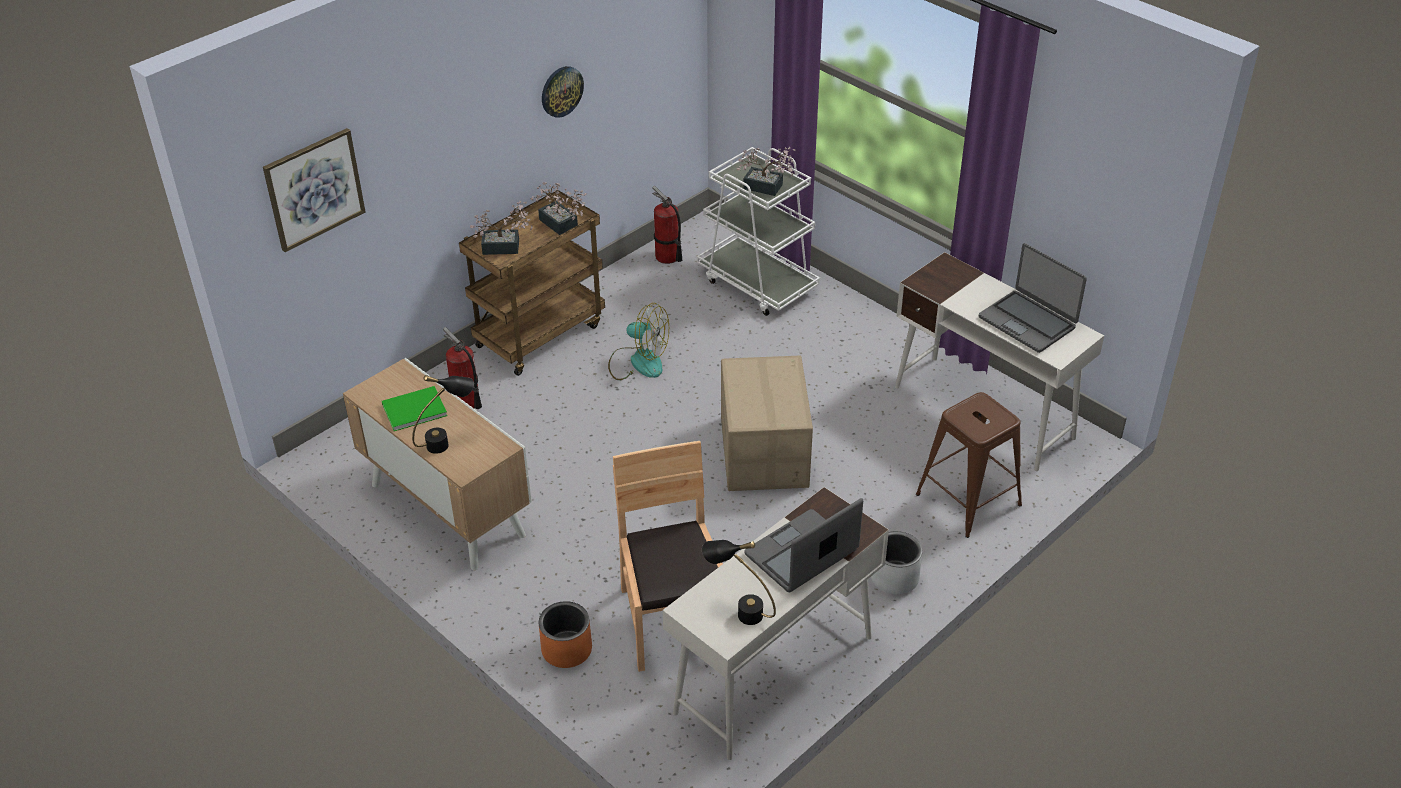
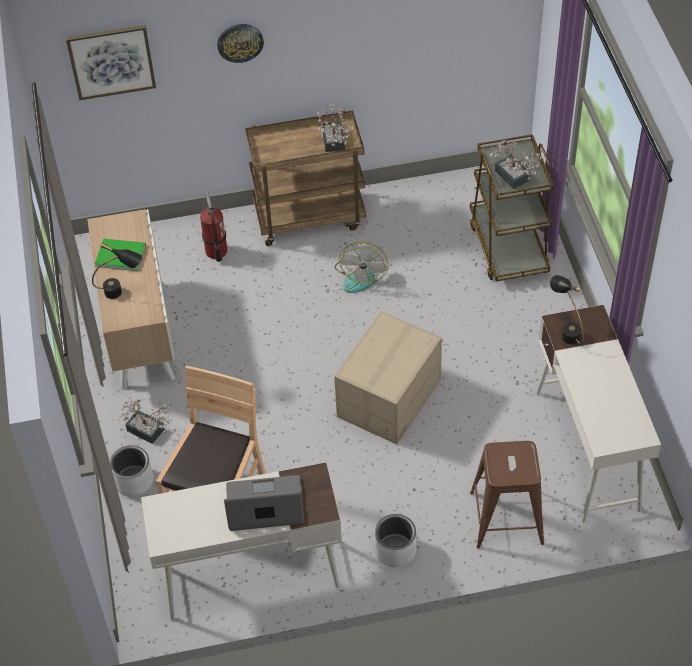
camera: 35 degrees right, 10 degrees up
potted plant [470,201,533,255] -> potted plant moved to [117,399,170,444]
orange planter [539,601,592,668] -> grey planter [110,445,153,497]
wall clock [542,66,584,118] -> wall clock moved to [217,24,264,63]
fan [608,303,669,380] -> fan turned 45 degrees clockwise [335,241,389,293]
fire extinguisher [652,186,682,264] -> none
white cart [697,147,820,316] -> brown cart [470,134,553,282]
black table lamp [702,540,776,625] -> black table lamp moved to [550,275,584,345]
laptop [979,243,1087,353] -> none

